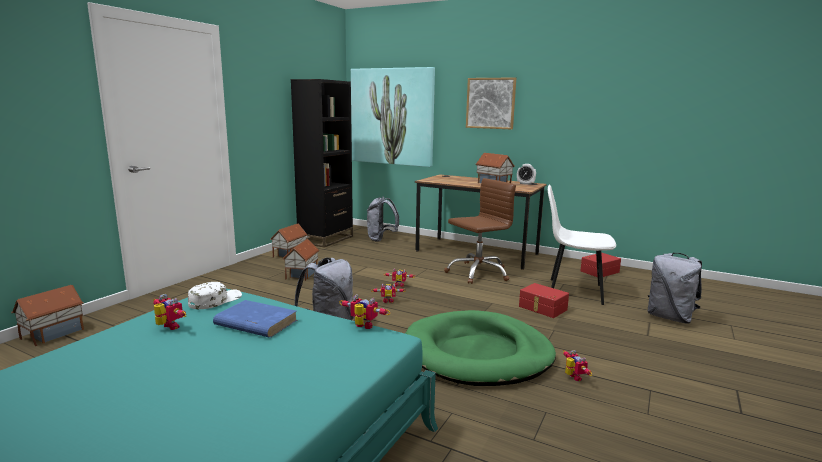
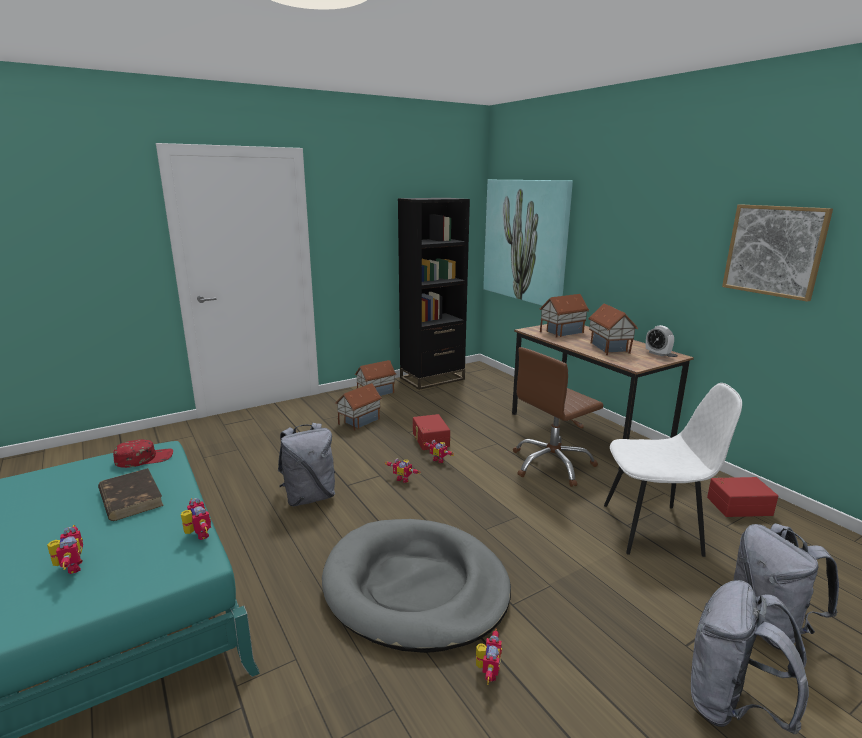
camera: 30 degrees right, 5 degrees up
toy house [11,285,84,346] -> toy house moved to [540,294,589,338]
toy robot [153,294,186,330] -> toy robot moved to [47,525,83,574]
white cap [188,282,242,309] -> red cap [113,439,173,468]
blue book [213,300,297,338] -> brown book [98,468,164,521]
grey backpack [367,197,399,242] -> grey backpack moved to [691,580,809,734]
green dog bed [405,310,556,386] -> grey dog bed [322,519,511,653]
brown office chair [444,178,516,284] -> brown office chair turned 150 degrees clockwise [513,347,604,487]
picture [466,77,516,129] -> picture moved to [722,204,833,302]
red storage box [519,283,569,318] -> red storage box moved to [413,414,450,450]
white chair [548,184,616,305] -> white chair turned 135 degrees clockwise [604,383,742,557]

